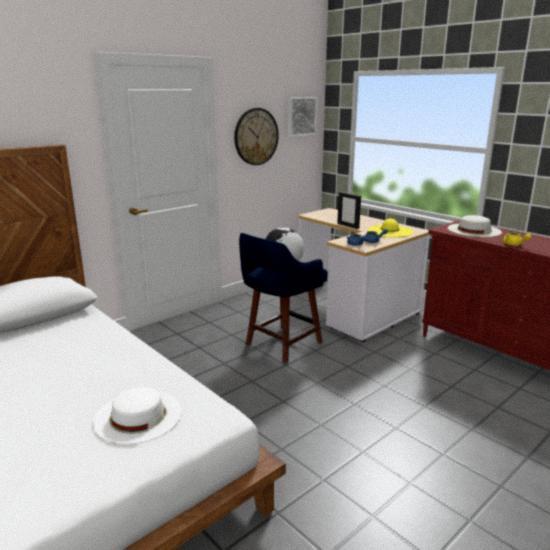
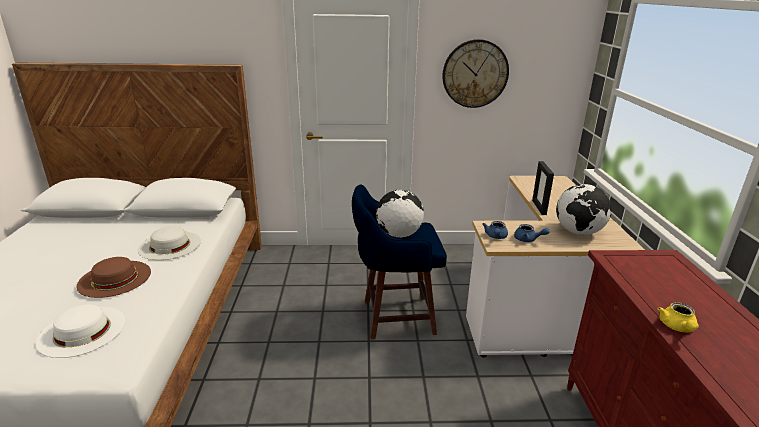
camera: 40 degrees right, 5 degrees up
picture [288,97,317,137] -> none
yellow hat [367,219,413,237] -> globe [556,184,612,235]
white hat [448,215,502,237] -> white hat moved to [138,227,201,260]
none -> brown hat [76,257,151,298]

